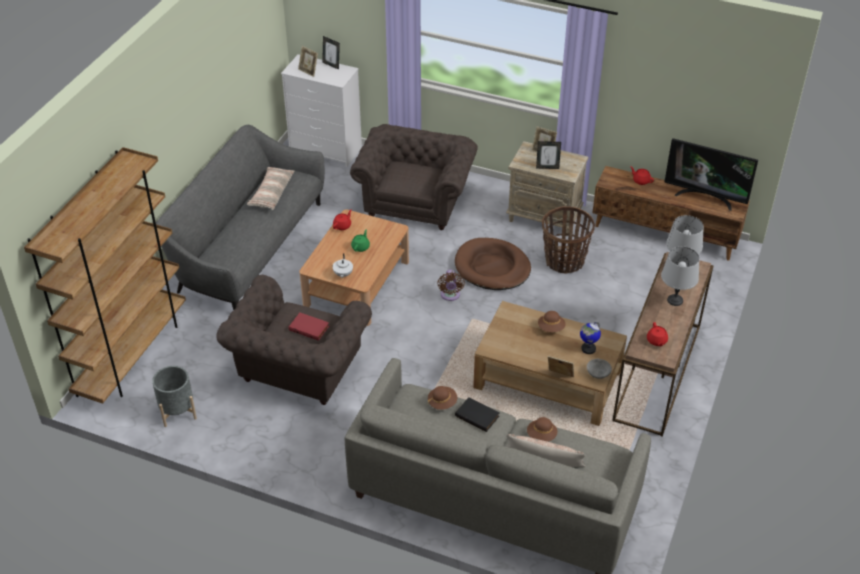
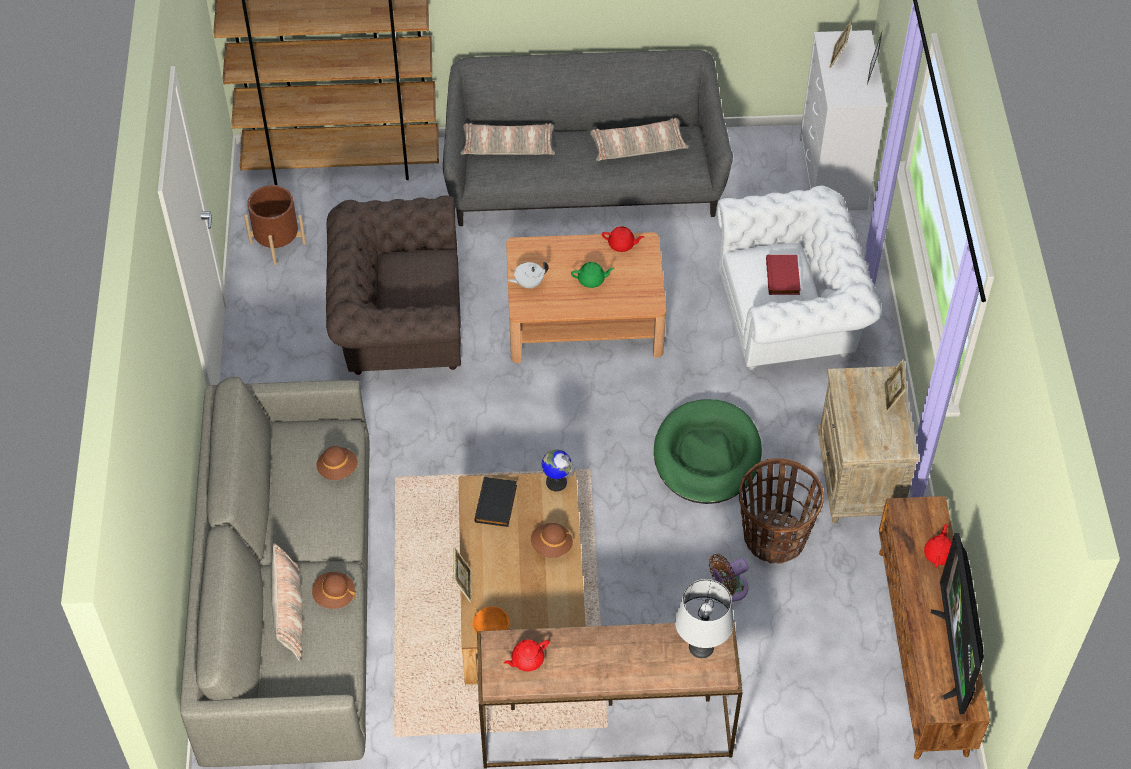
camera: 65 degrees right, 10 degrees up
grey planter [152,366,197,427] -> brown planter [244,185,306,265]
red book [288,313,329,341] -> red book moved to [766,254,801,295]
brown armchair [350,124,478,230] -> white armchair [717,186,881,370]
brown fan [437,269,465,301] -> brown fan moved to [709,554,748,602]
brown dog bed [455,238,531,290] -> green dog bed [654,399,762,504]
black book [455,397,499,432] -> black book moved to [474,477,517,527]
picture frame [536,141,561,169] -> none
globe [580,322,601,354] -> globe moved to [542,449,575,491]
grey bowl [587,359,612,379] -> orange bowl [472,606,509,634]
grey table lamp [661,247,700,306] -> none
none -> pillow [460,123,555,155]

